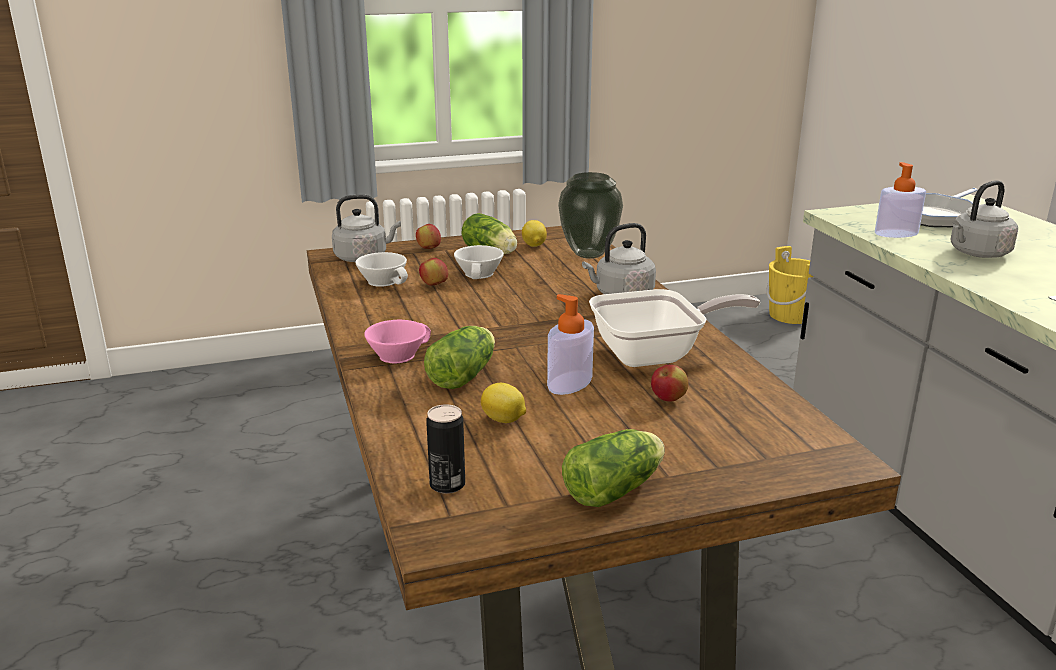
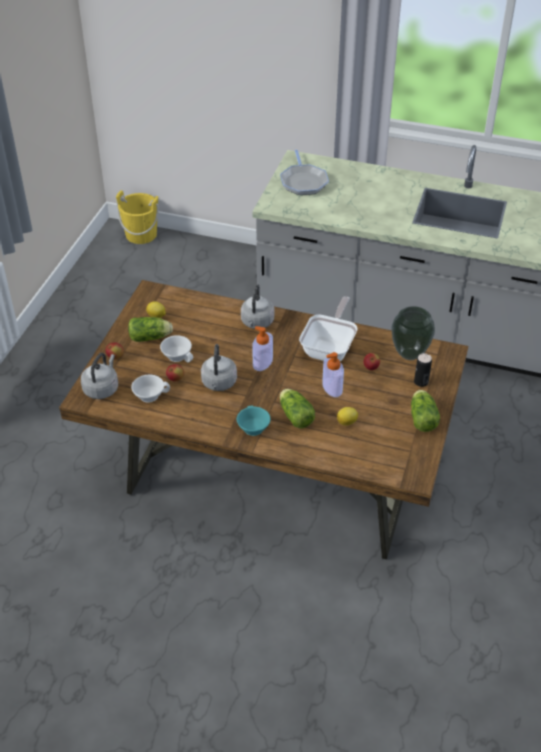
camera: 55 degrees left, 20 degrees up
pink cup [364,320,431,363] -> turquoise cup [237,405,271,436]
can [426,404,465,494] -> can moved to [414,353,432,387]
vase [558,172,623,259] -> vase moved to [391,306,435,360]
soap dispenser [875,162,926,238] -> soap dispenser moved to [252,326,273,371]
grey kettle [950,180,1018,258] -> grey kettle moved to [201,344,237,391]

